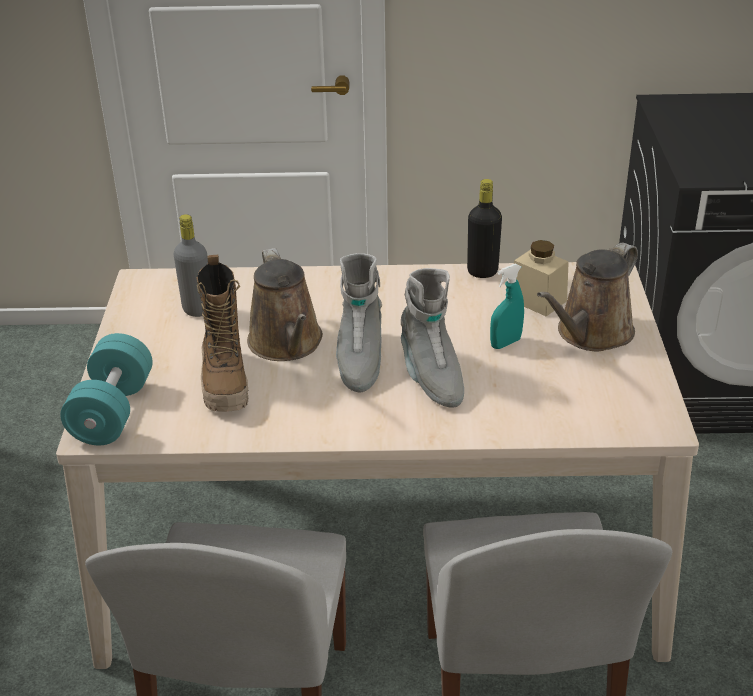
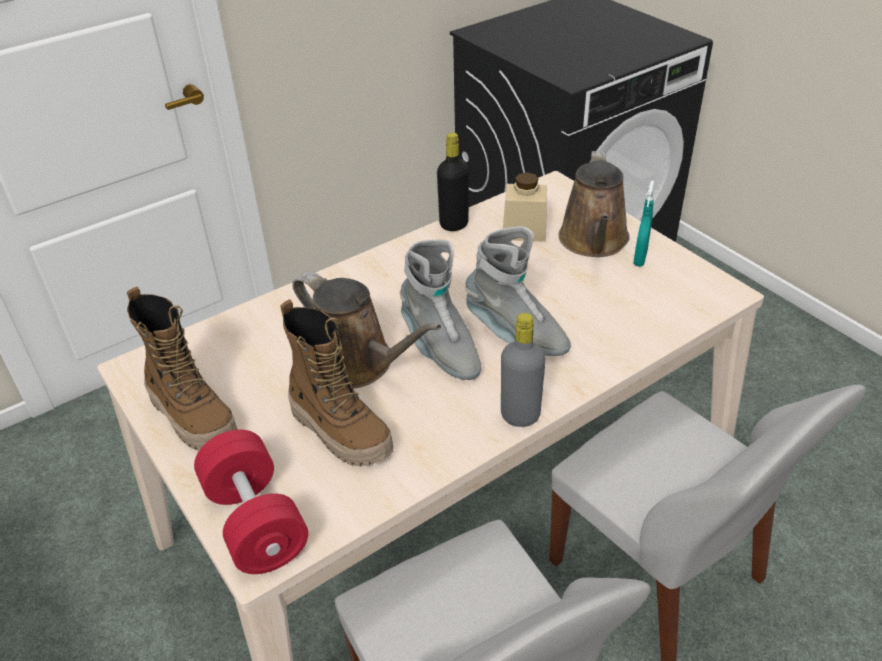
camera: 35 degrees left, 5 degrees up
turquoise dumbbell [60,333,153,445] -> red dumbbell [194,430,308,574]
grey bottle [174,214,208,317] -> grey bottle moved to [501,313,546,427]
turquoise spray bottle [490,264,524,349] -> turquoise spray bottle moved to [633,181,655,266]
none -> boot [127,287,238,450]

